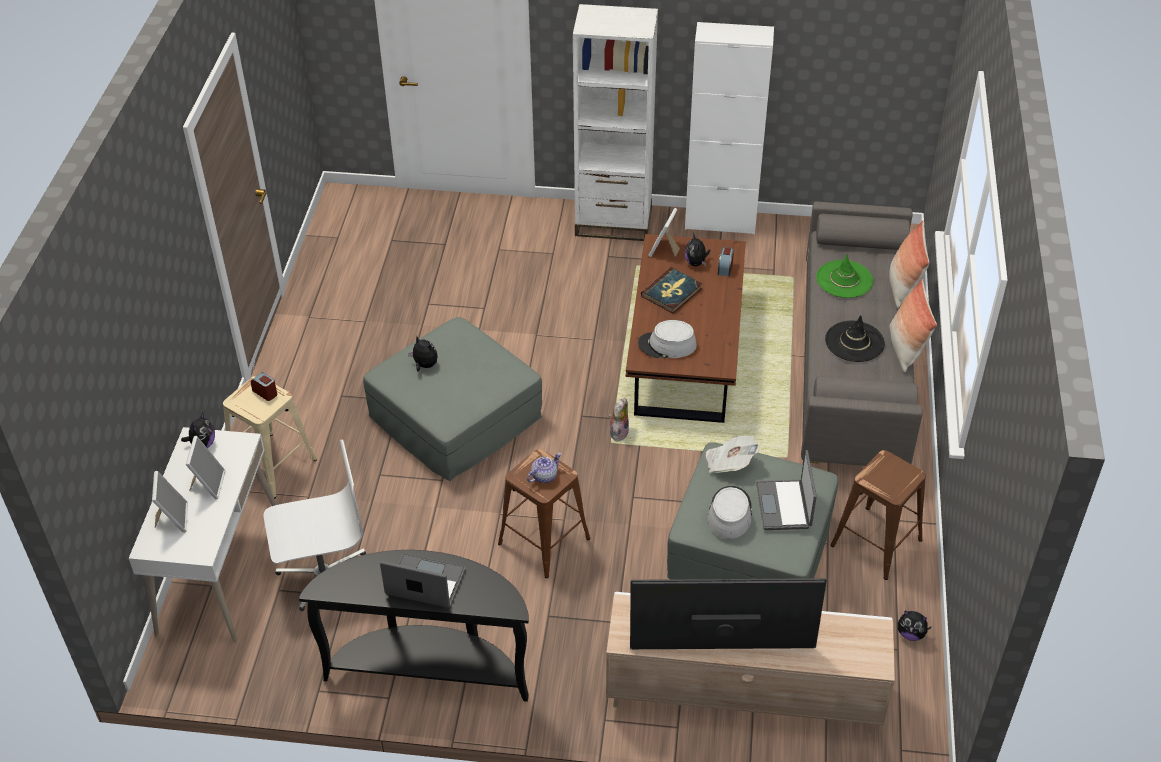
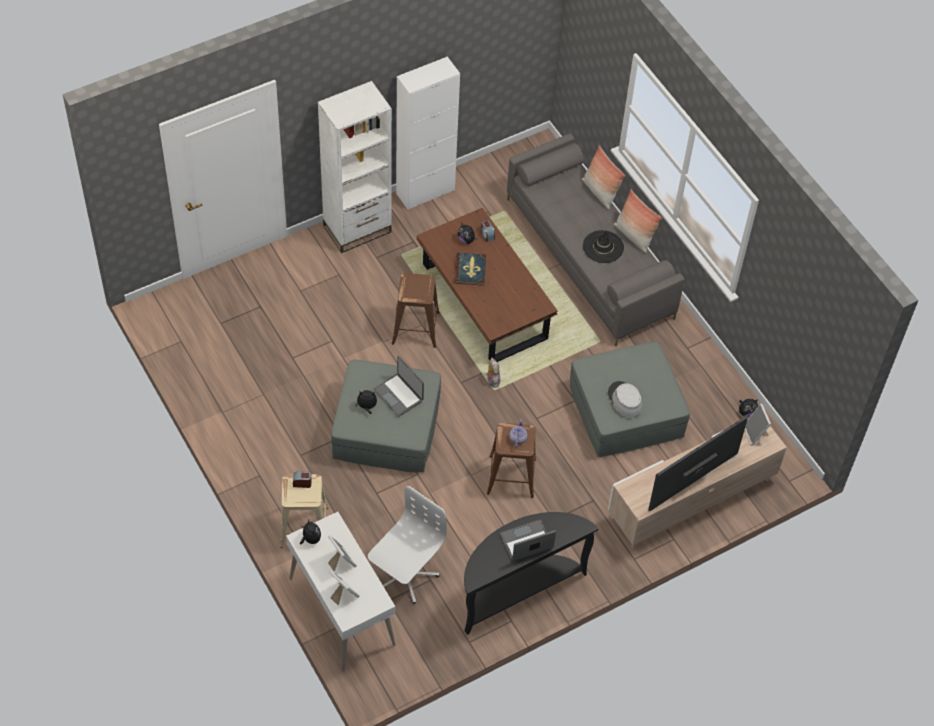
camera: 40 degrees left, 10 degrees up
grey hat [638,320,697,358] -> none
picture frame [649,208,680,257] -> picture frame moved to [745,404,771,446]
newspaper [706,435,759,473] -> none
laptop [756,450,817,530] -> laptop moved to [374,356,424,417]
green hat [816,254,873,298] -> none
brown stool [831,450,926,580] -> brown stool moved to [392,273,440,348]

